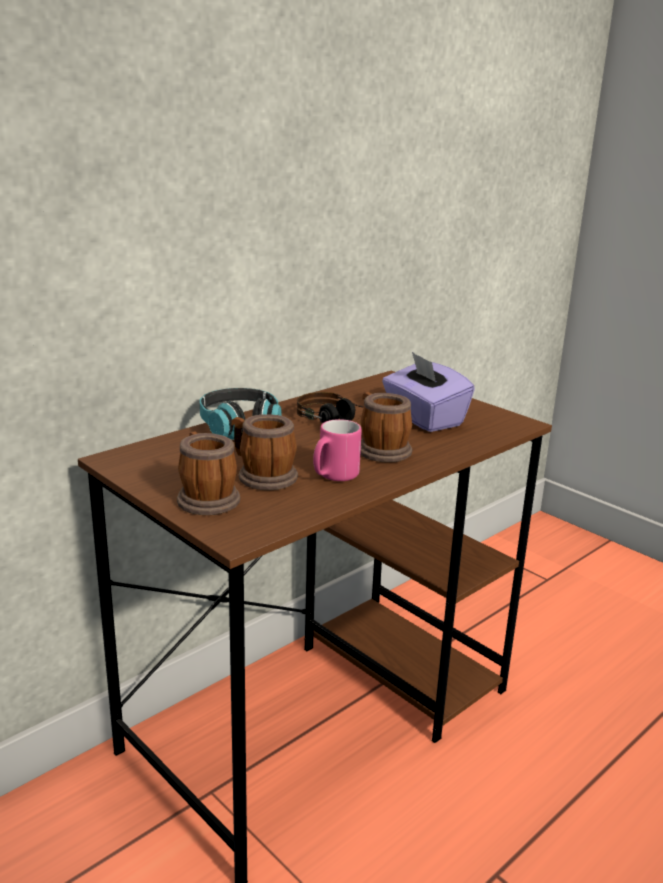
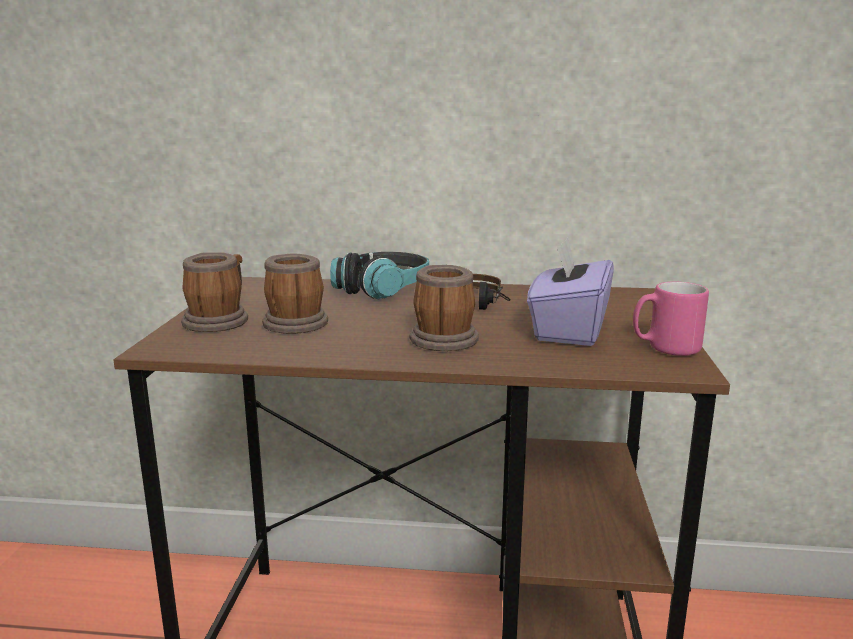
camera: 50 degrees right, 5 degrees down
pink mug [313,419,362,481] -> pink mug moved to [633,282,709,356]

